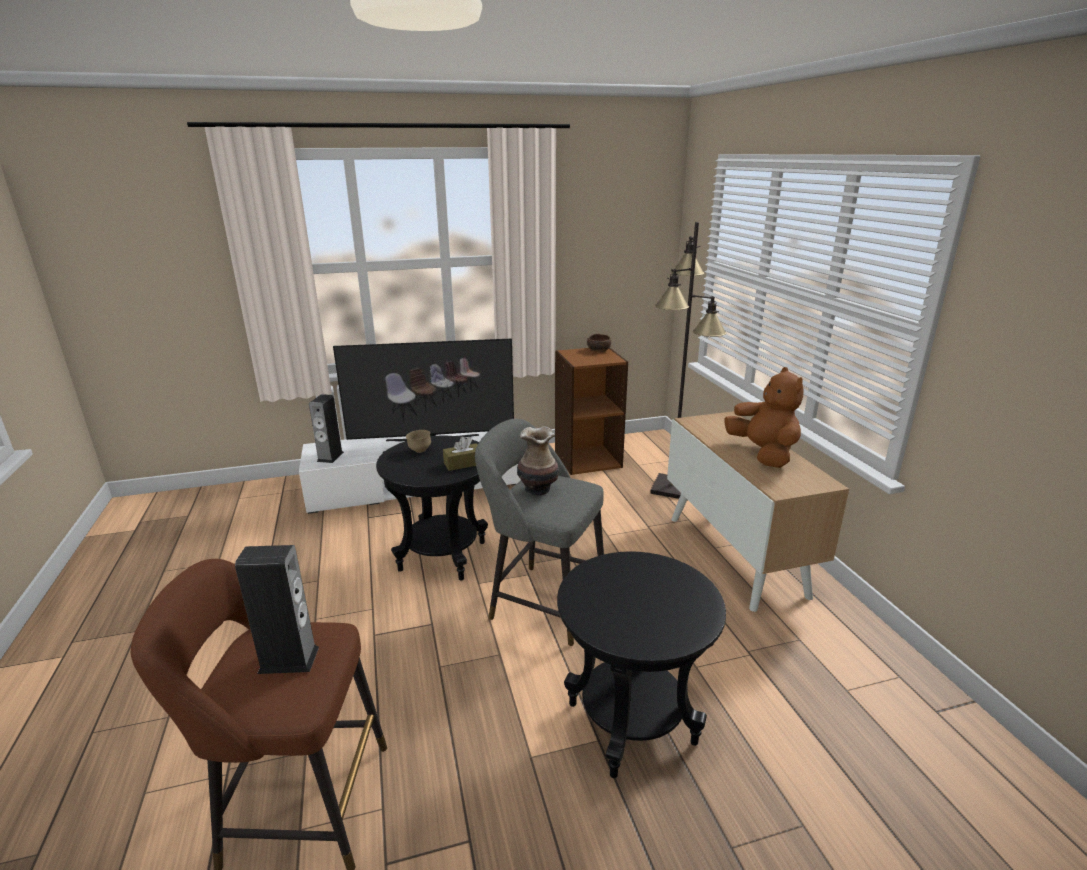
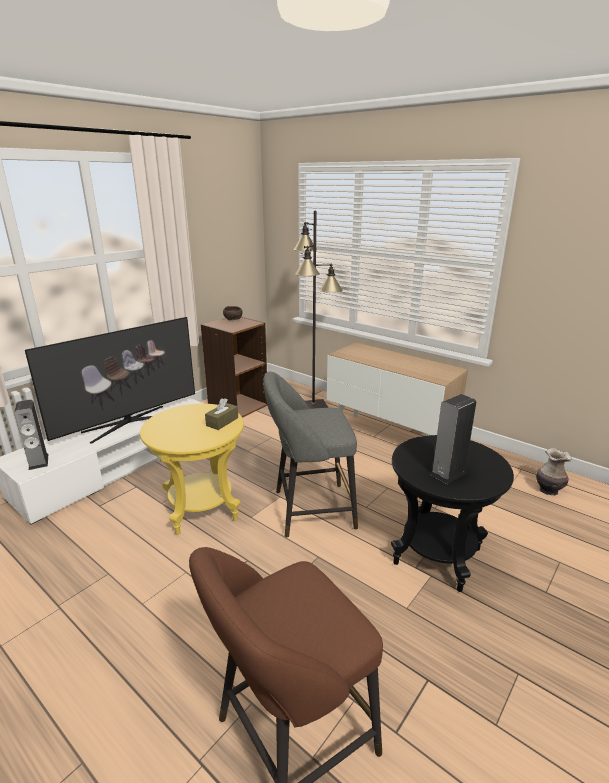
camera: 35 degrees left, 0 degrees up
speaker [235,545,319,674] -> speaker moved to [430,394,476,484]
black side table [376,436,488,581] -> yellow side table [140,404,244,535]
brown bowl [406,430,431,453] -> none
vase [517,426,559,496] -> vase moved to [536,448,572,495]
brown plush toy [725,367,804,468] -> none

